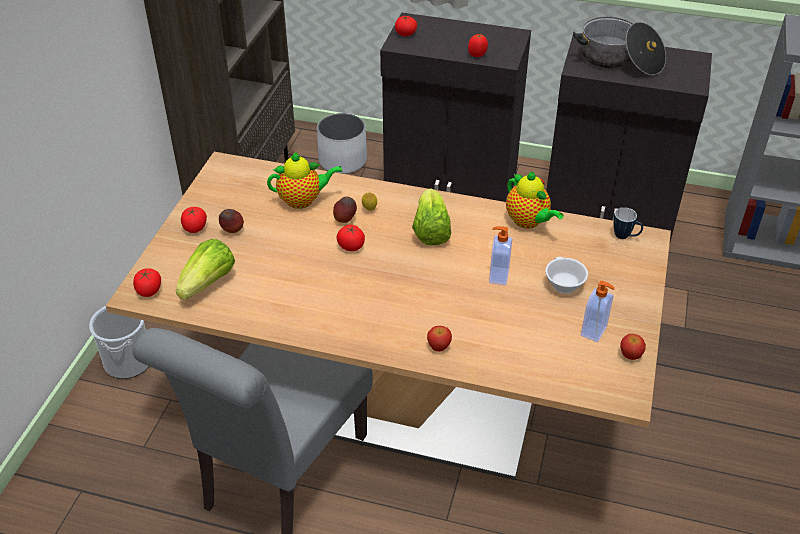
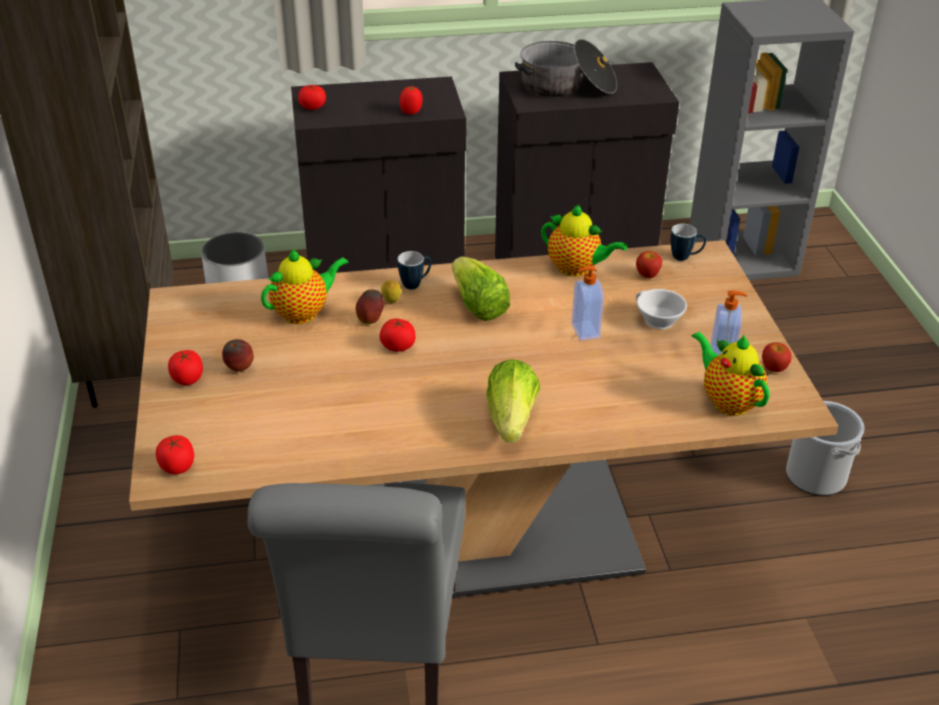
camera: 25 degrees left, 5 degrees down
bucket [89,306,149,379] -> bucket moved to [786,401,865,496]
lettuce [176,239,235,300] -> lettuce moved to [486,359,540,443]
apple [427,326,452,352] -> apple moved to [636,251,662,278]
none -> mug [398,251,431,290]
none -> teapot [692,332,770,416]

